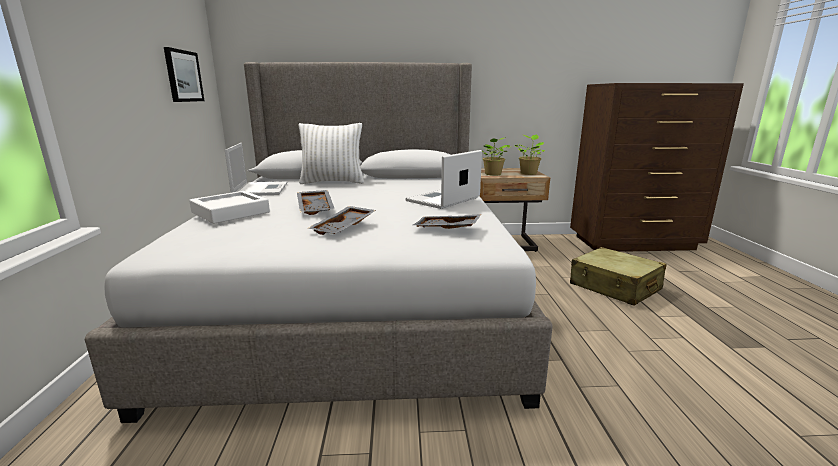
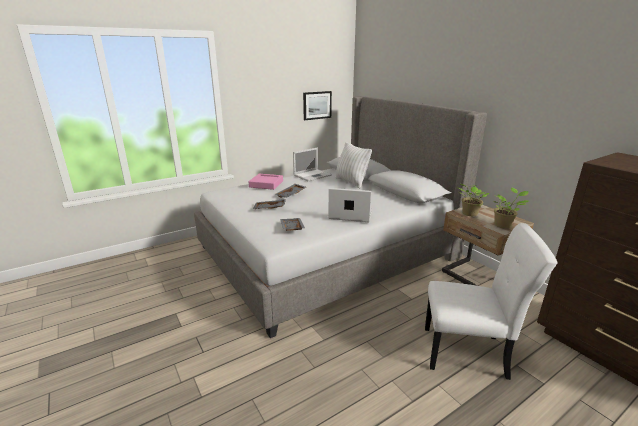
camera: 60 degrees right, 5 degrees up
white tray [189,191,270,224] -> pink tray [249,174,283,190]
beige suitcase [570,247,666,306] -> white chair [425,223,558,380]

